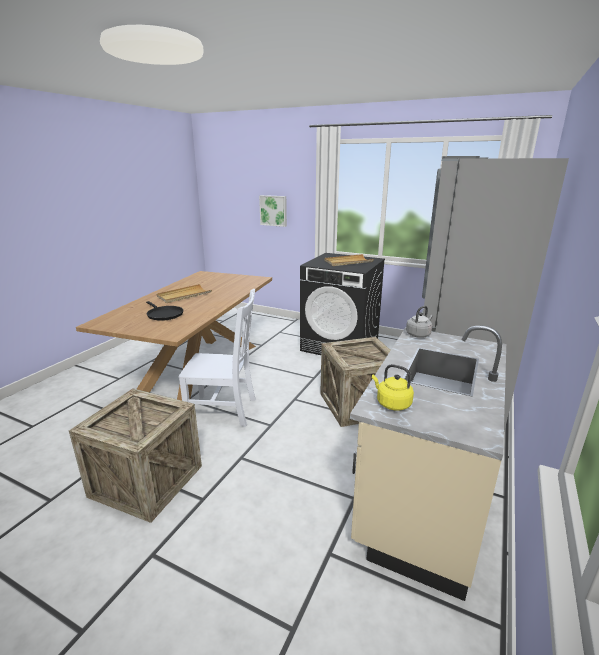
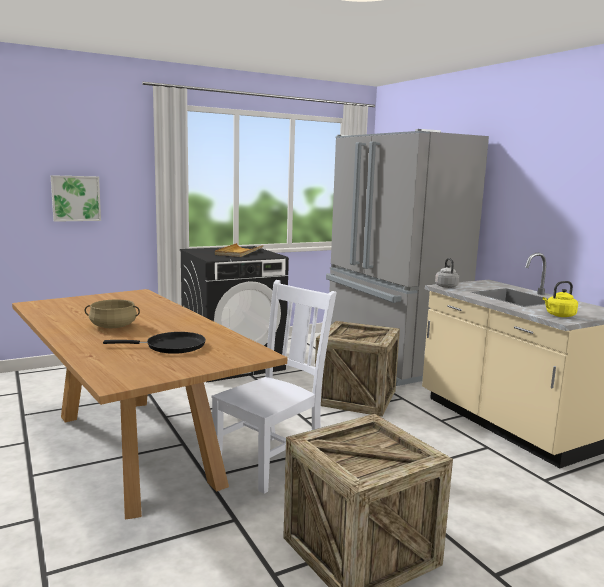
camera: 55 degrees left, 10 degrees down
beige tray [156,284,212,303] -> beige cooking pot [85,299,140,328]

